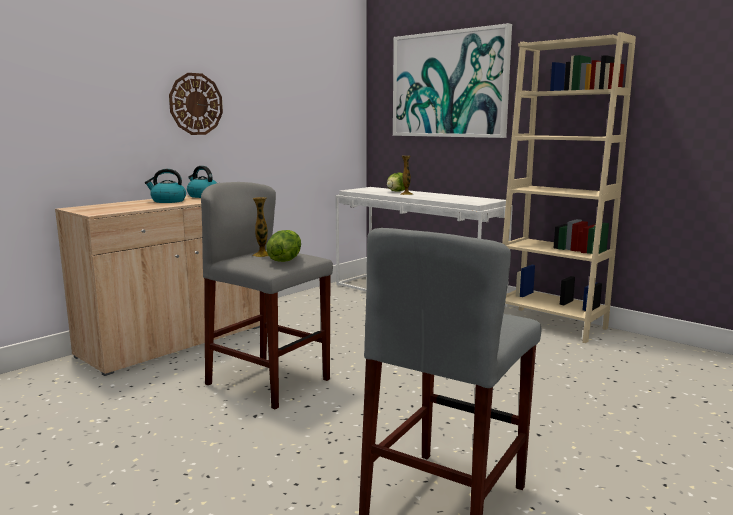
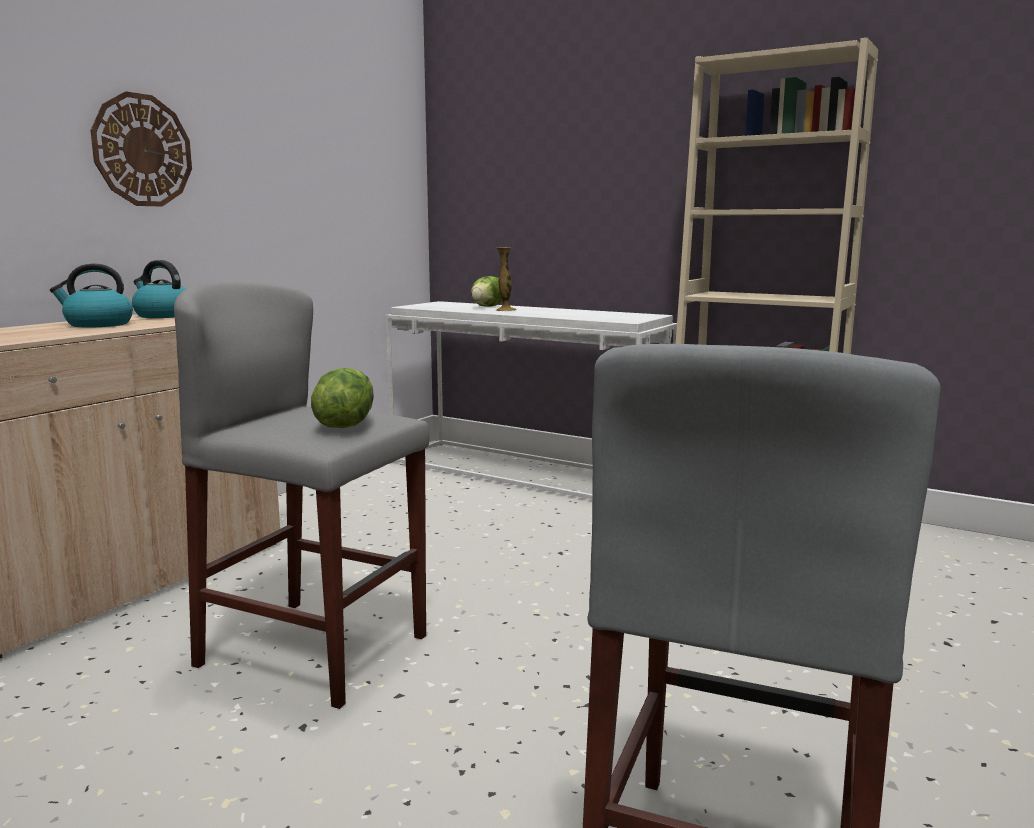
camera: 10 degrees left, 0 degrees up
vase [252,197,269,257] -> none
picture [393,23,512,138] -> none

